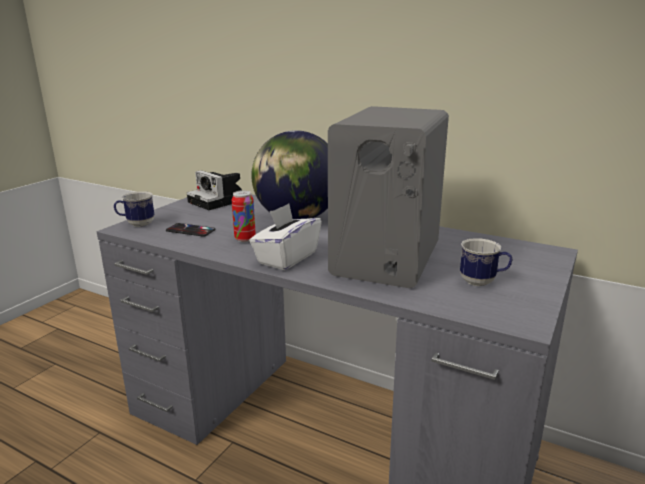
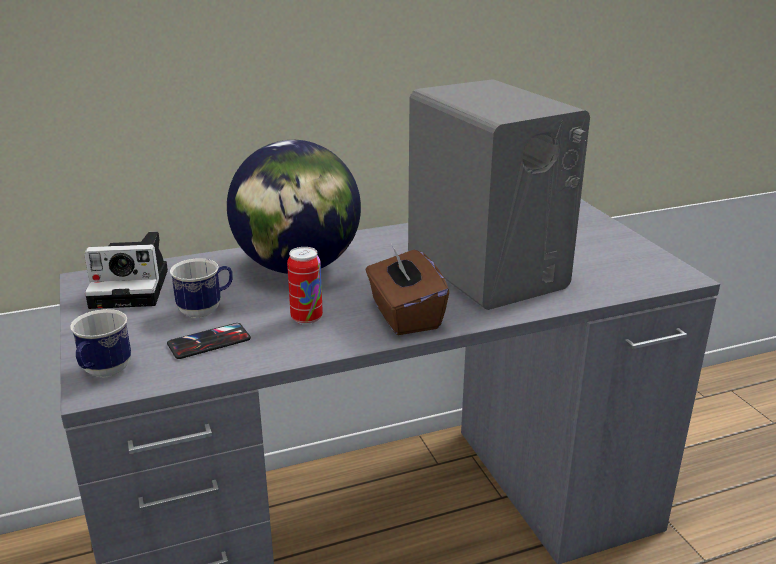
camera: 50 degrees left, 5 degrees up
white tissue box [249,203,322,270] -> brown tissue box [366,246,449,335]
mug [460,238,512,286] -> mug moved to [170,258,233,318]

